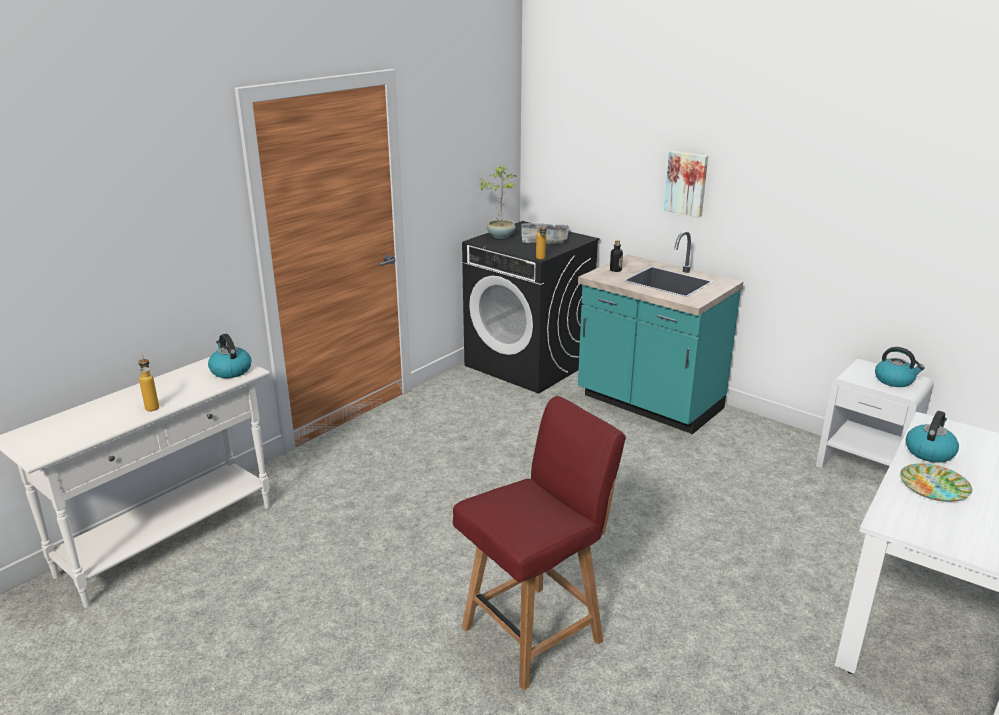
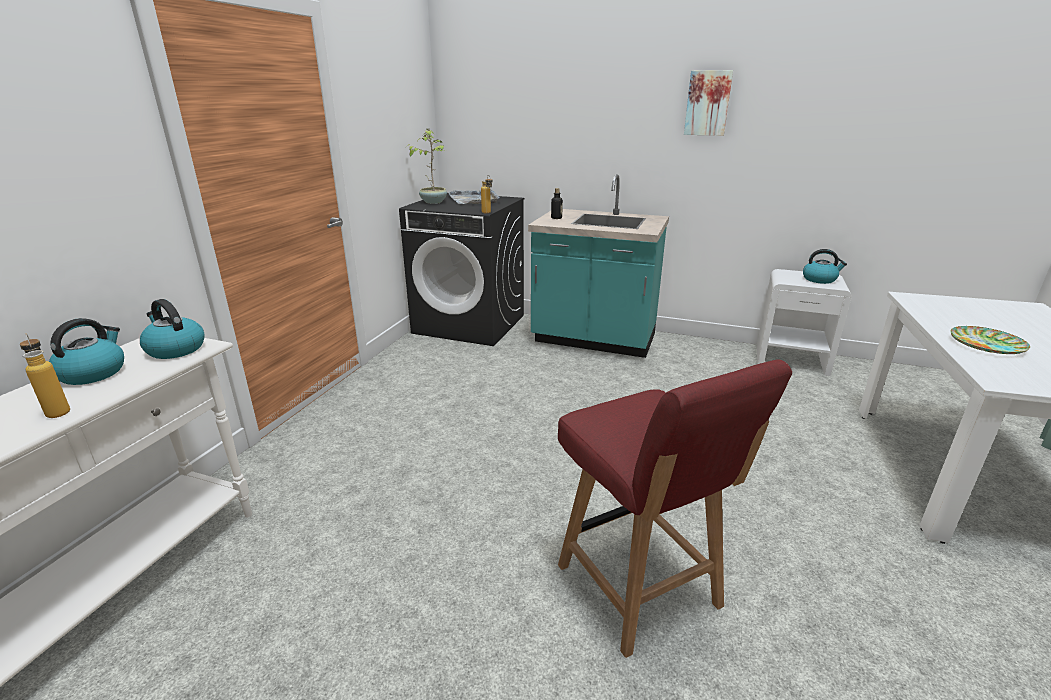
camera: 20 degrees left, 0 degrees up
red chair [453,396,626,690] -> red chair turned 120 degrees clockwise [558,360,792,658]
picture [664,151,708,217] -> picture moved to [684,70,733,136]
kettle [906,411,959,463] -> kettle moved to [49,318,124,385]

